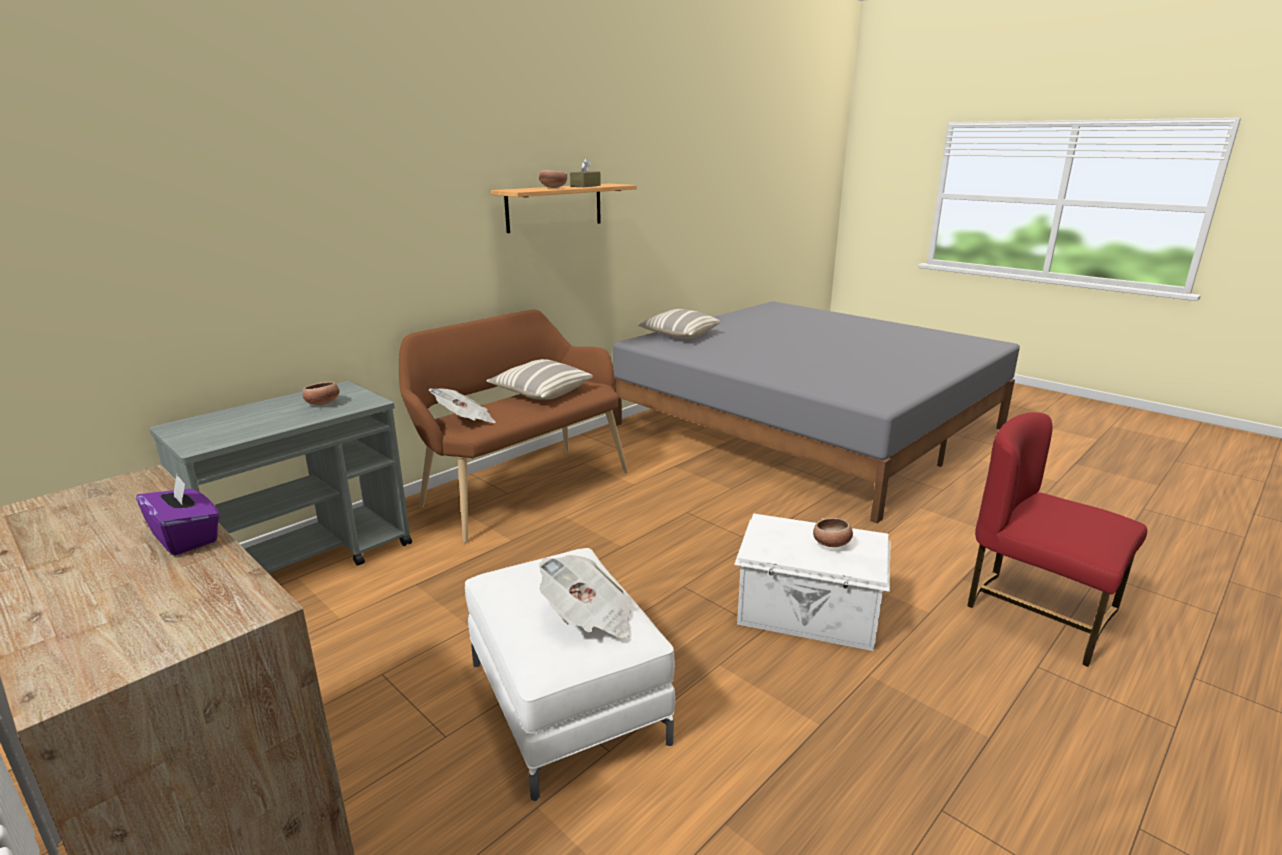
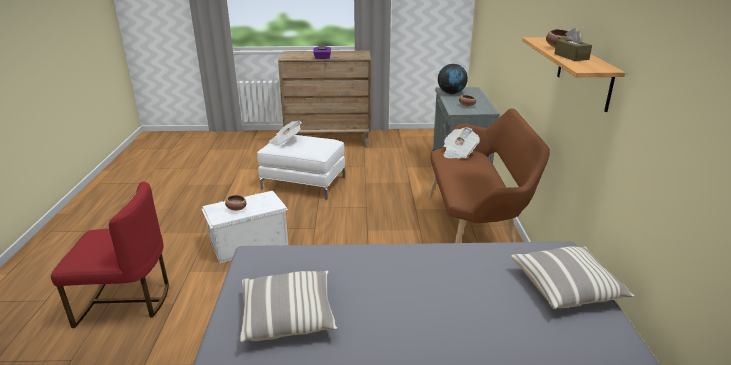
camera: 135 degrees right, 5 degrees up
pillow [487,359,593,400] -> pillow moved to [239,271,337,343]
none -> globe [438,64,468,94]

